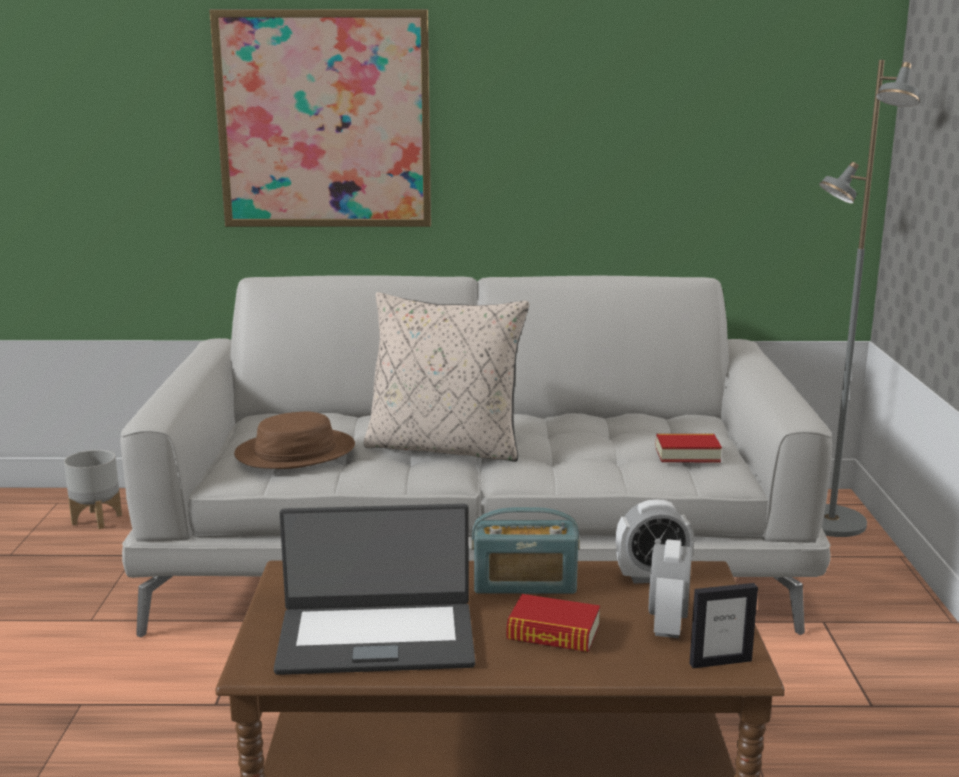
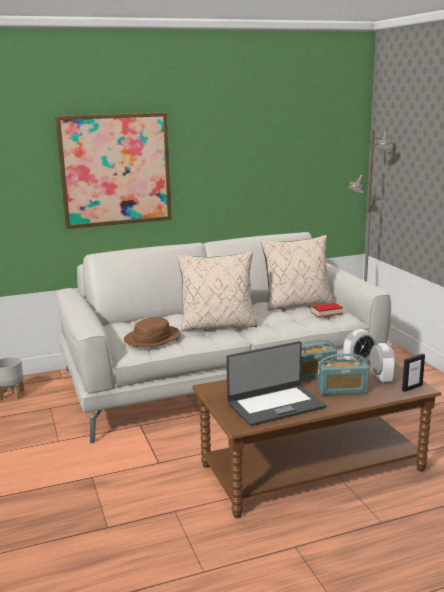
camera: 20 degrees left, 0 degrees up
book [506,594,600,652] -> radio [317,354,369,395]
none -> beige pillow [261,235,334,310]

